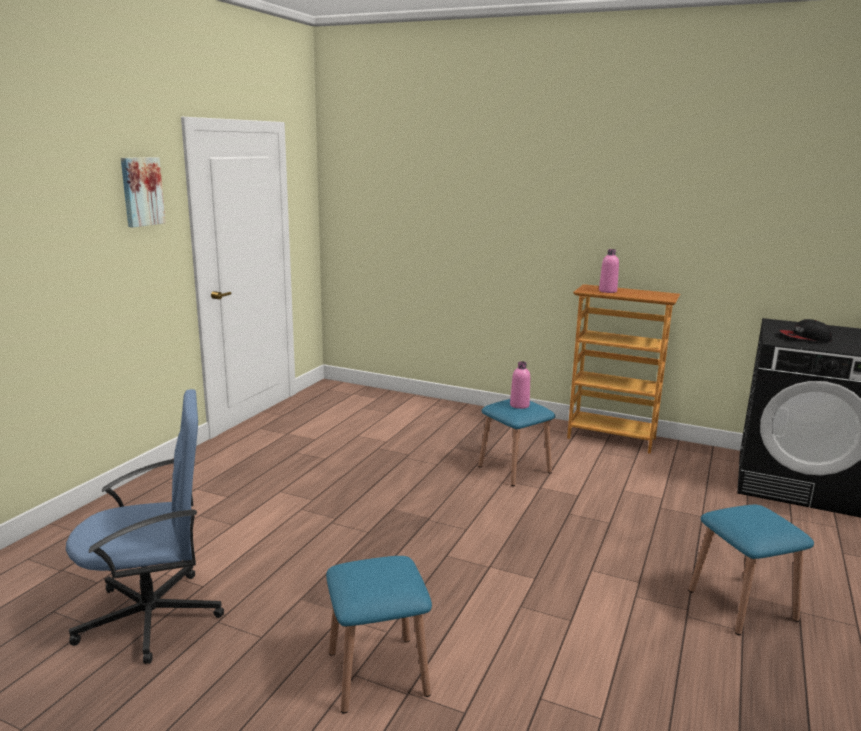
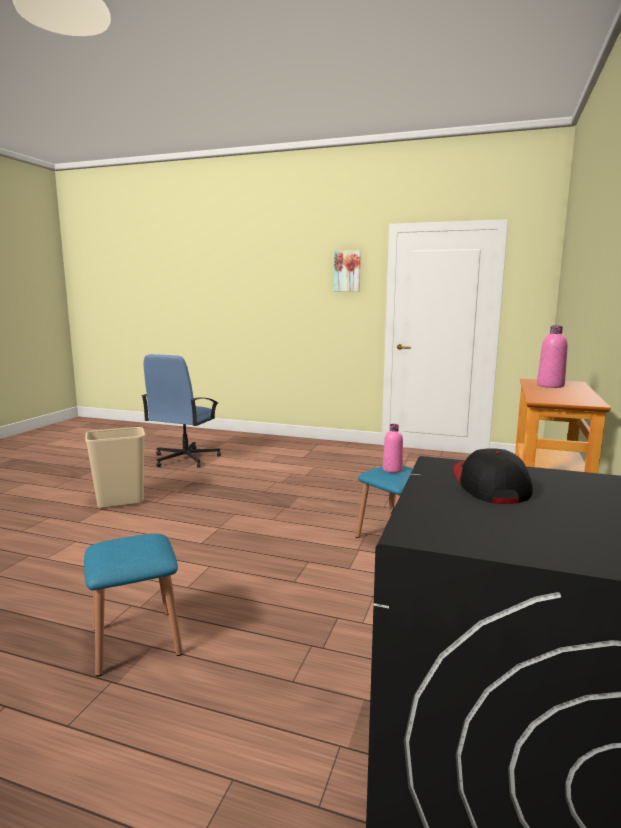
camera: 85 degrees right, 5 degrees down
blue office chair [66,389,224,664] -> blue office chair turned 45 degrees clockwise [142,354,221,468]
blue stool [326,556,432,714] -> beige trash can [85,427,145,508]

